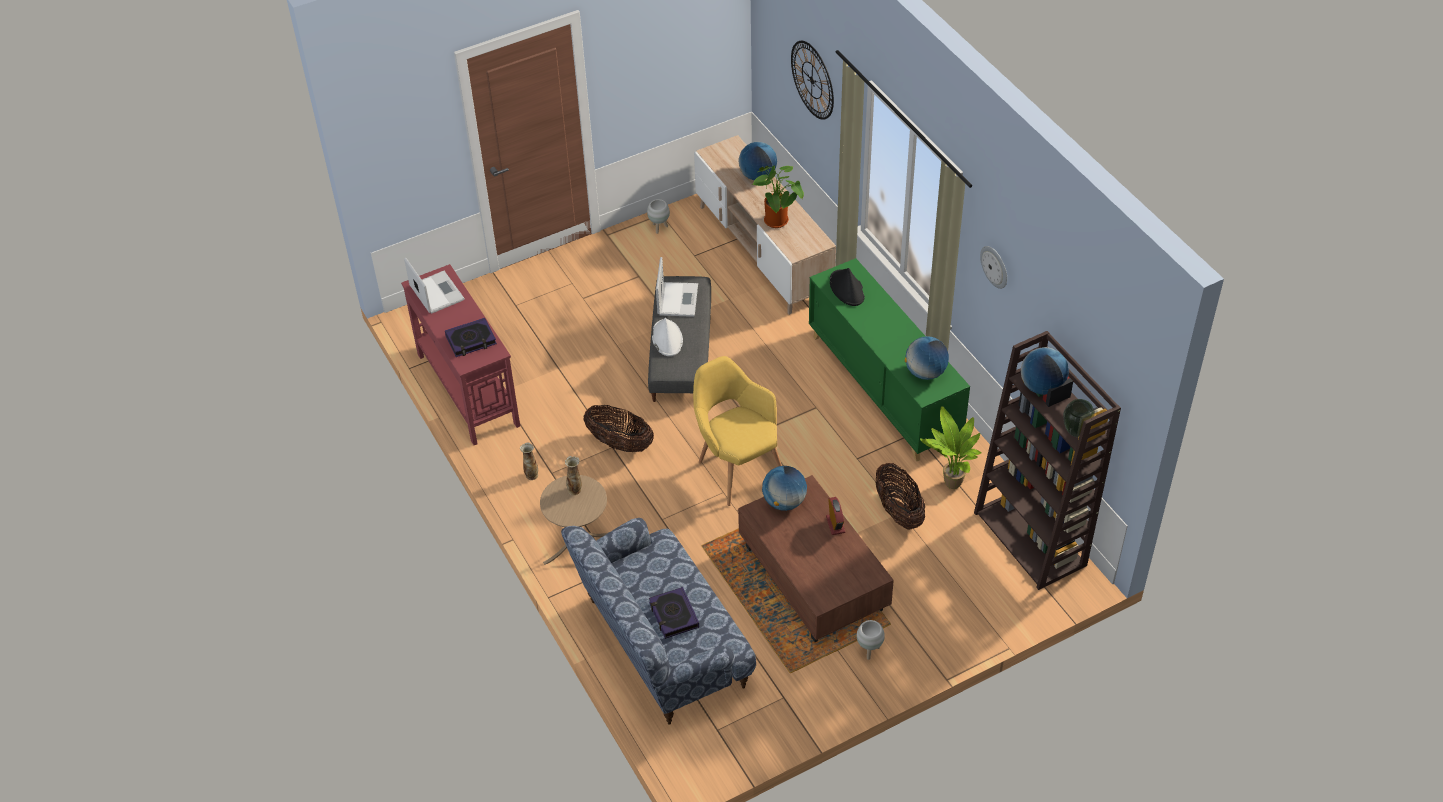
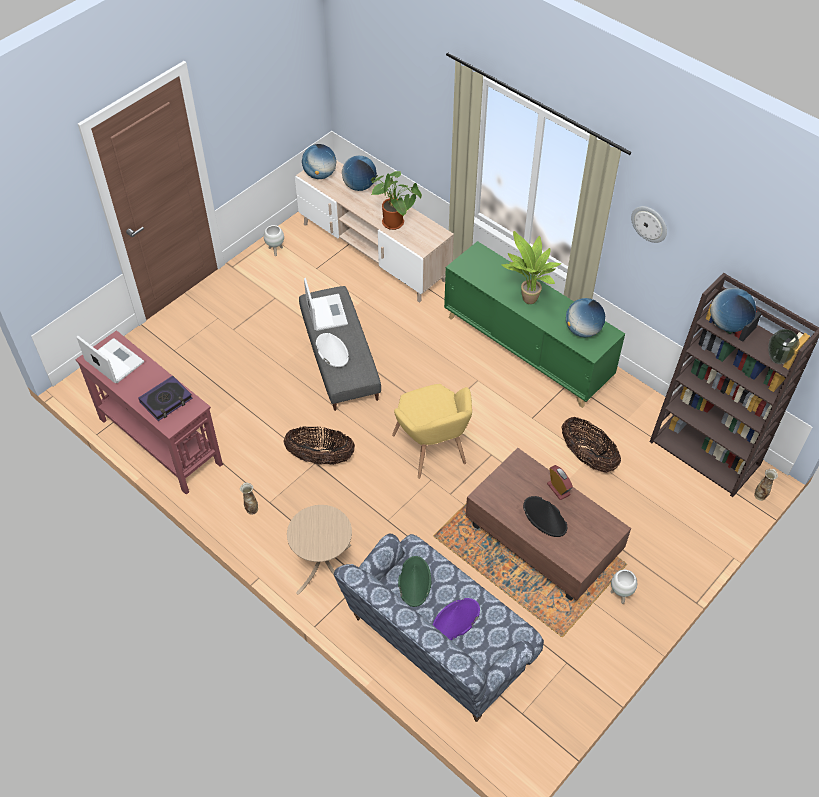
camera: 20 degrees left, 5 degrees up
vase [565,456,582,495] -> vase moved to [754,469,778,501]
book [649,587,699,639] -> purple hat [433,598,480,640]
yellow armchair [693,356,782,506] -> yellow armchair turned 150 degrees counterclockwise [392,384,472,479]
globe [762,466,807,511] -> globe moved to [302,144,336,179]
wall clock [791,40,834,120] -> none
black hat [830,268,865,306] -> black hat moved to [523,496,567,537]
potted plant [920,406,982,489] -> potted plant moved to [501,231,561,304]
none -> green hat [398,556,431,607]

